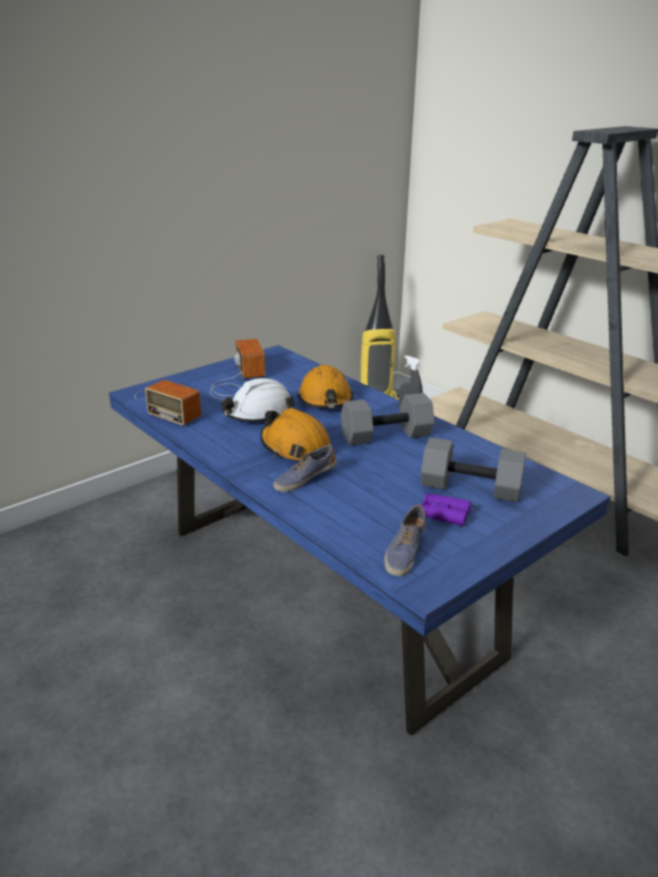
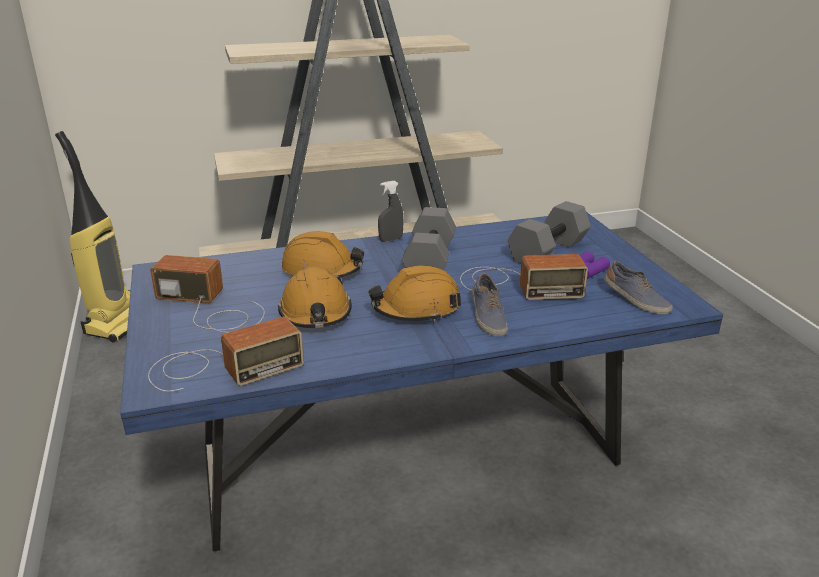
camera: 65 degrees left, 0 degrees up
white hard hat [221,378,294,422] -> orange hard hat [278,267,352,328]
none -> radio [460,254,588,300]

